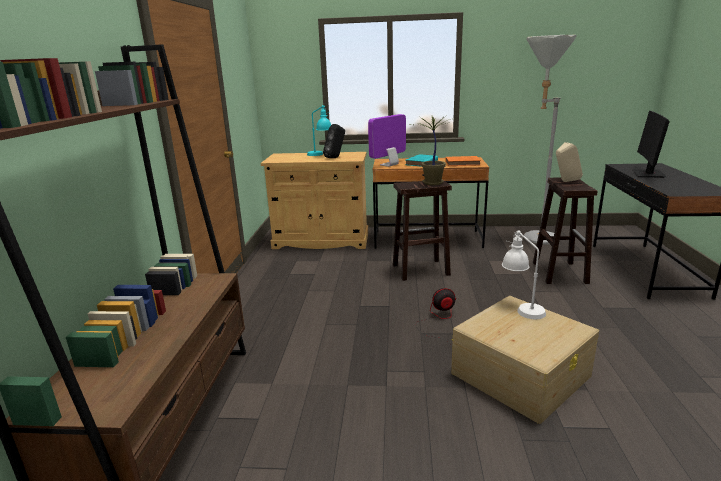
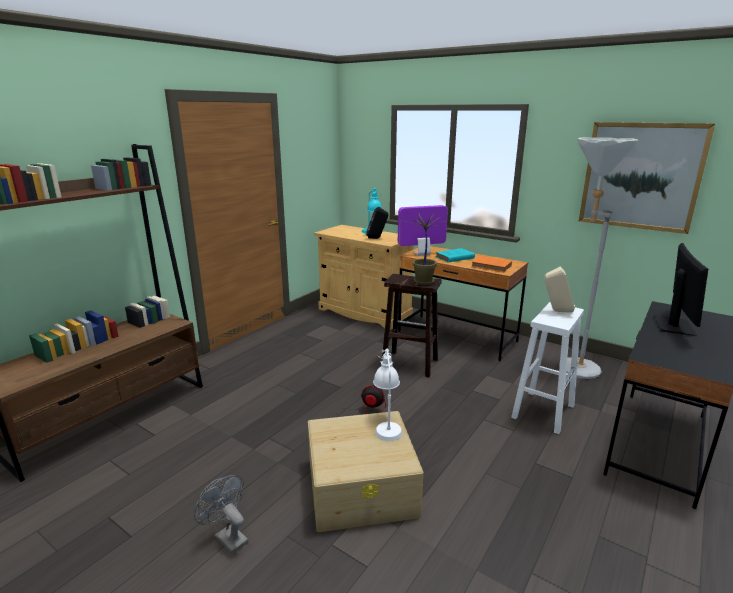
camera: 30 degrees right, 0 degrees up
brown stool [533,178,597,284] -> white stool [511,302,584,434]
monitor [632,111,670,178] -> monitor turned 150 degrees clockwise [653,243,708,336]
none -> grey fan [194,475,248,554]
none -> picture [579,122,715,234]

